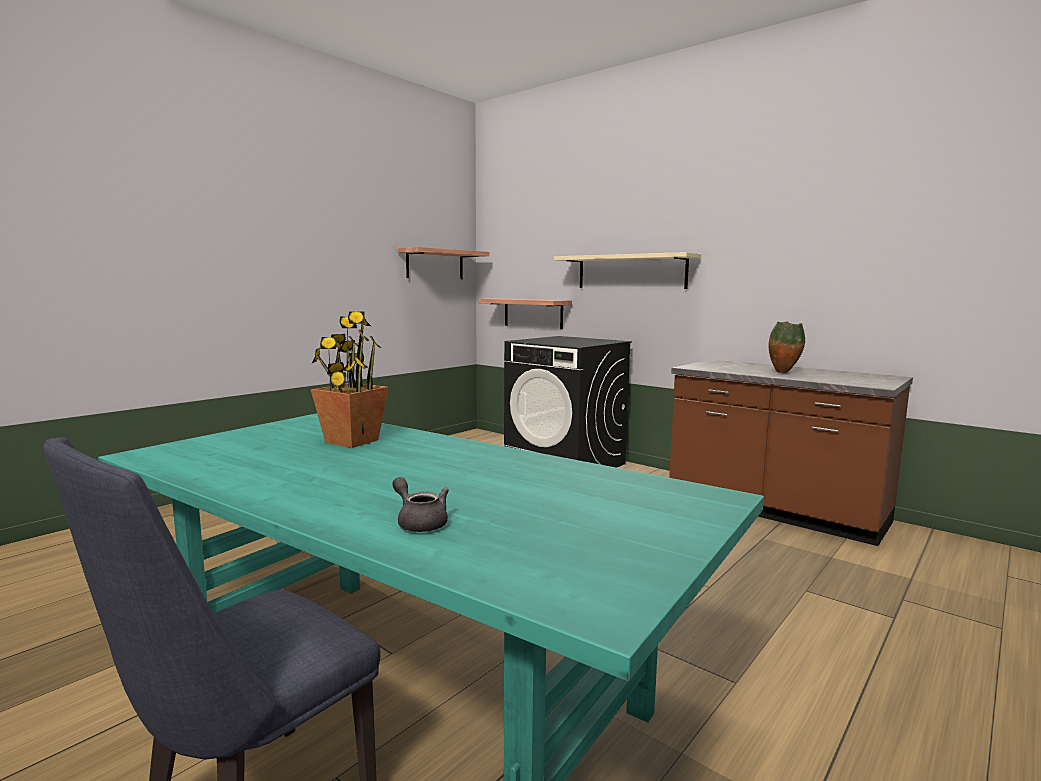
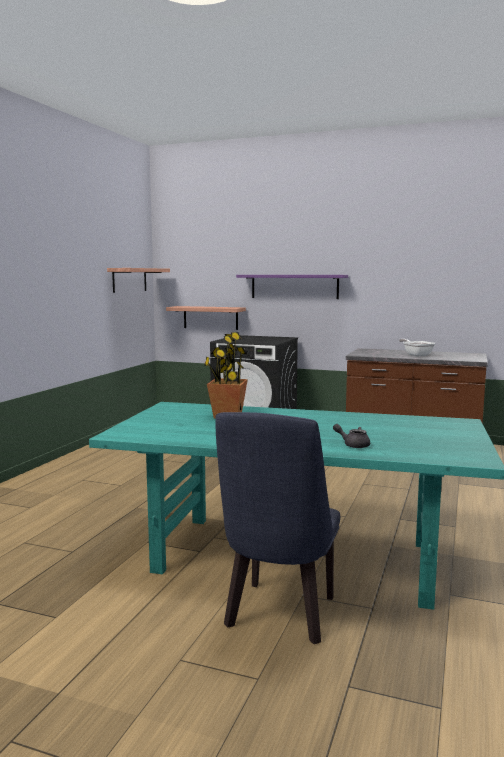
camera: 20 degrees left, 0 degrees up
beige shelf [554,252,701,289] -> purple shelf [236,275,348,299]
vase [769,321,805,373] -> frying pan [399,339,436,357]

